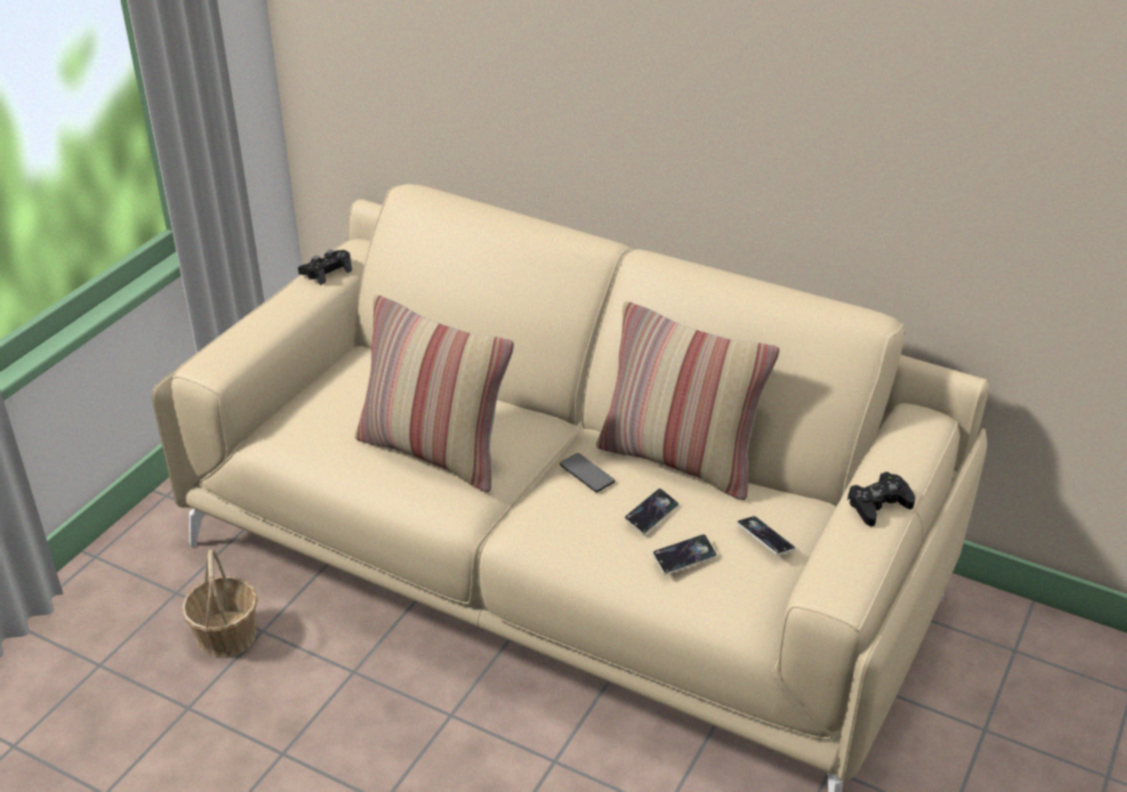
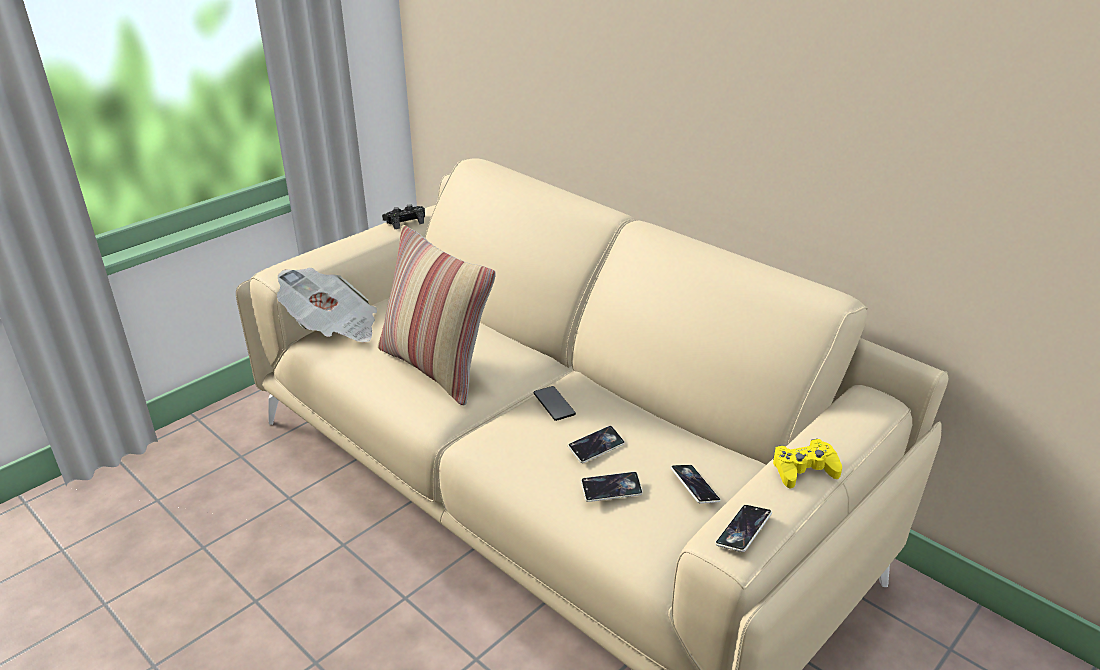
camera: 15 degrees right, 5 degrees down
basket [182,549,258,658] -> none
pillow [596,301,779,500] -> none
black game controller [847,472,915,527] -> yellow game controller [773,439,842,488]
none -> newspaper [277,268,377,342]
none -> phone [715,505,772,552]

